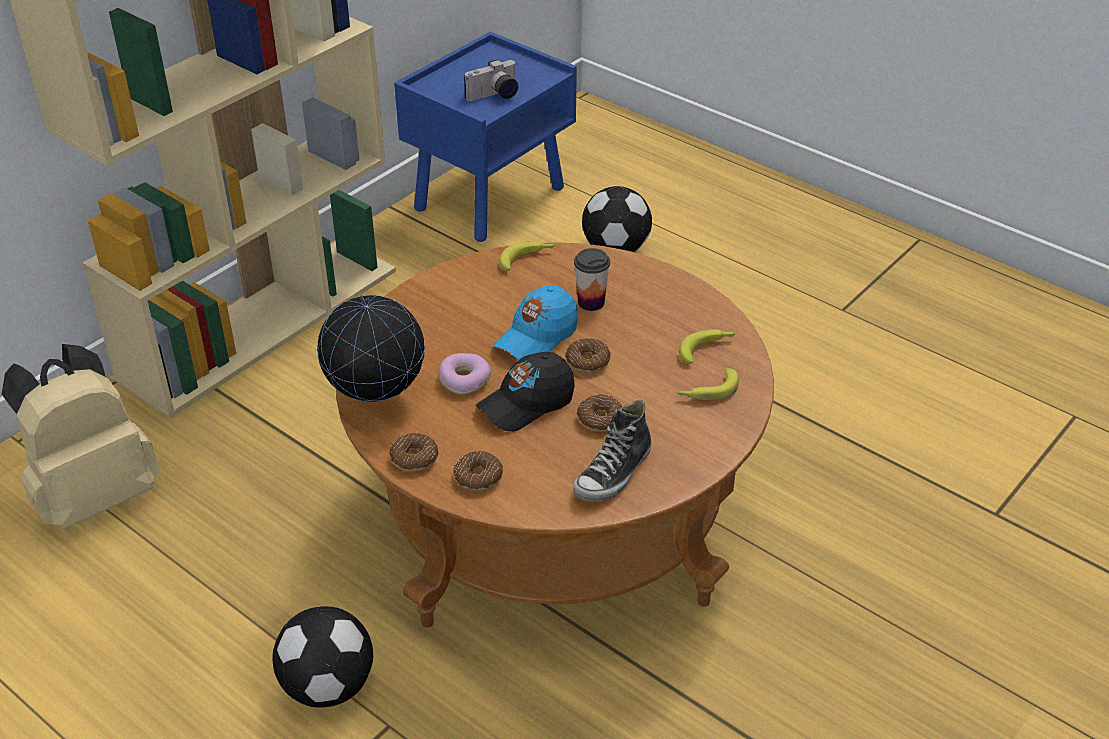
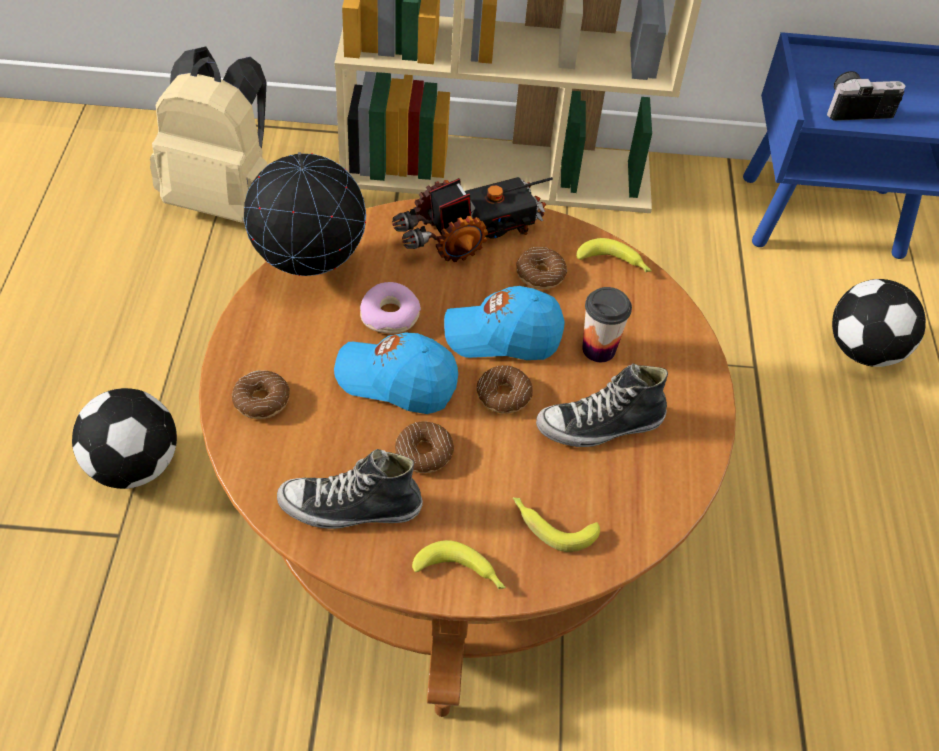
camera: 50 degrees right, 10 degrees up
donut [389,433,438,472] -> donut moved to [516,247,567,289]
camera [464,59,518,101] -> camera turned 150 degrees clockwise [827,71,905,121]
black cap [476,352,575,432] -> blue cap [334,332,458,414]
banana [679,329,736,364] -> banana moved to [412,540,506,589]
none -> toy truck [392,177,553,262]
none -> shoe [536,363,668,447]

